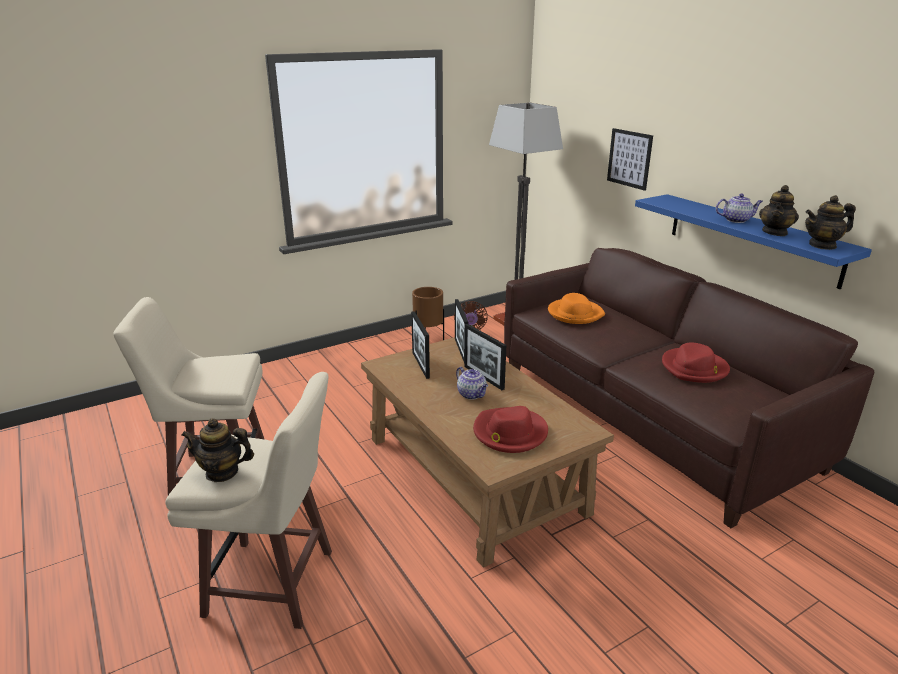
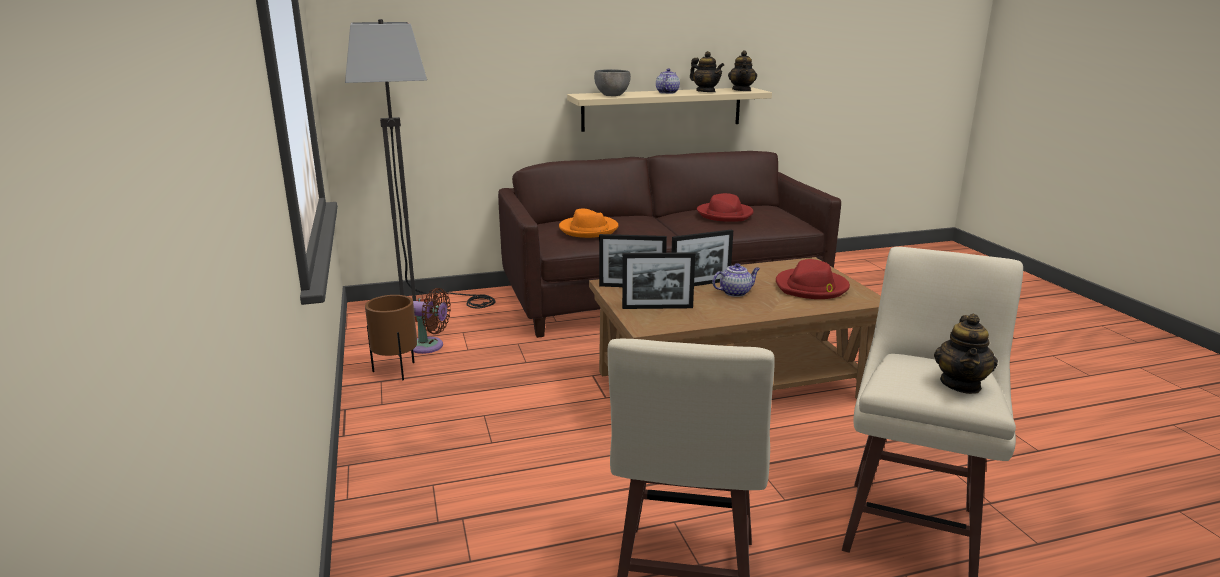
camera: 75 degrees left, 5 degrees down
picture [607,128,653,191] -> none
blue shelf [635,194,872,289] -> beige shelf [567,87,772,132]
none -> grey bowl [594,69,631,96]

